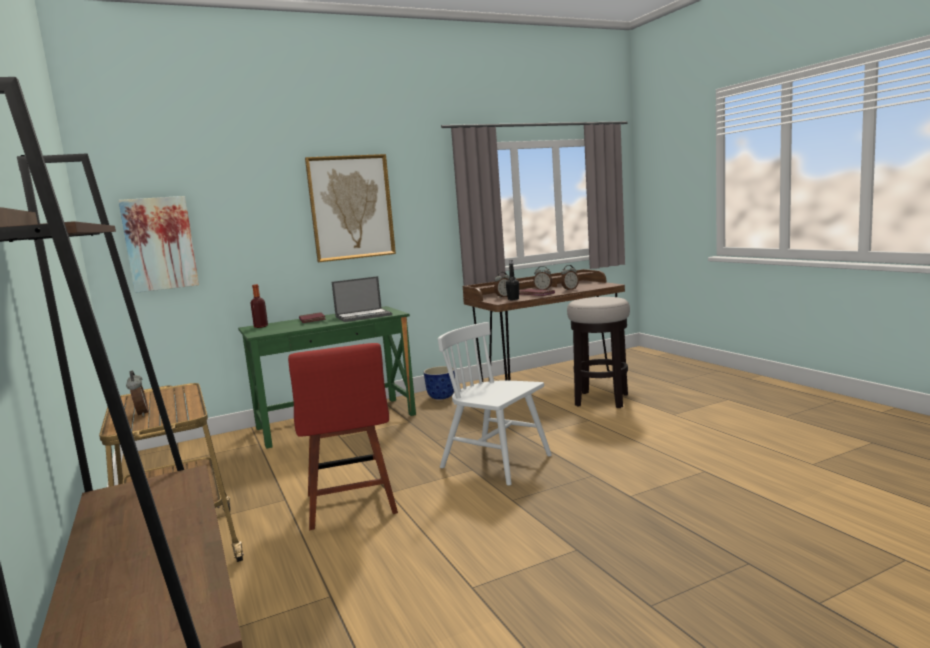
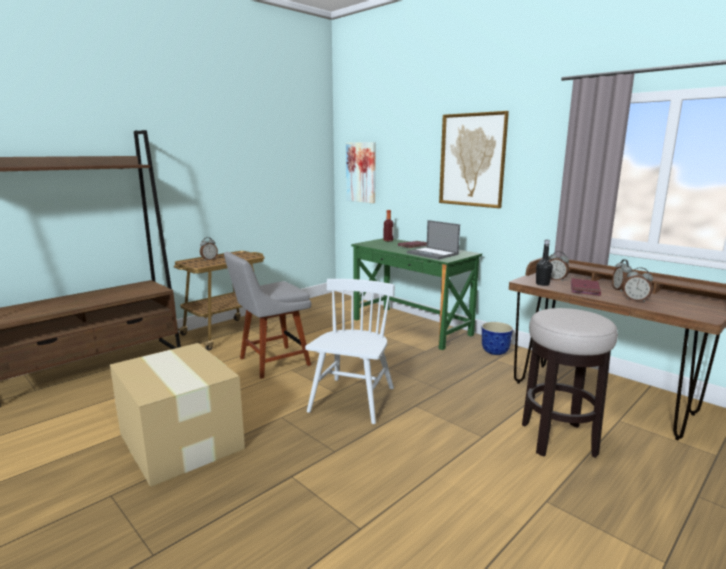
camera: 70 degrees right, 5 degrees up
red chair [288,343,398,530] -> grey chair [224,252,311,379]
none -> cardboard box [110,343,245,487]

